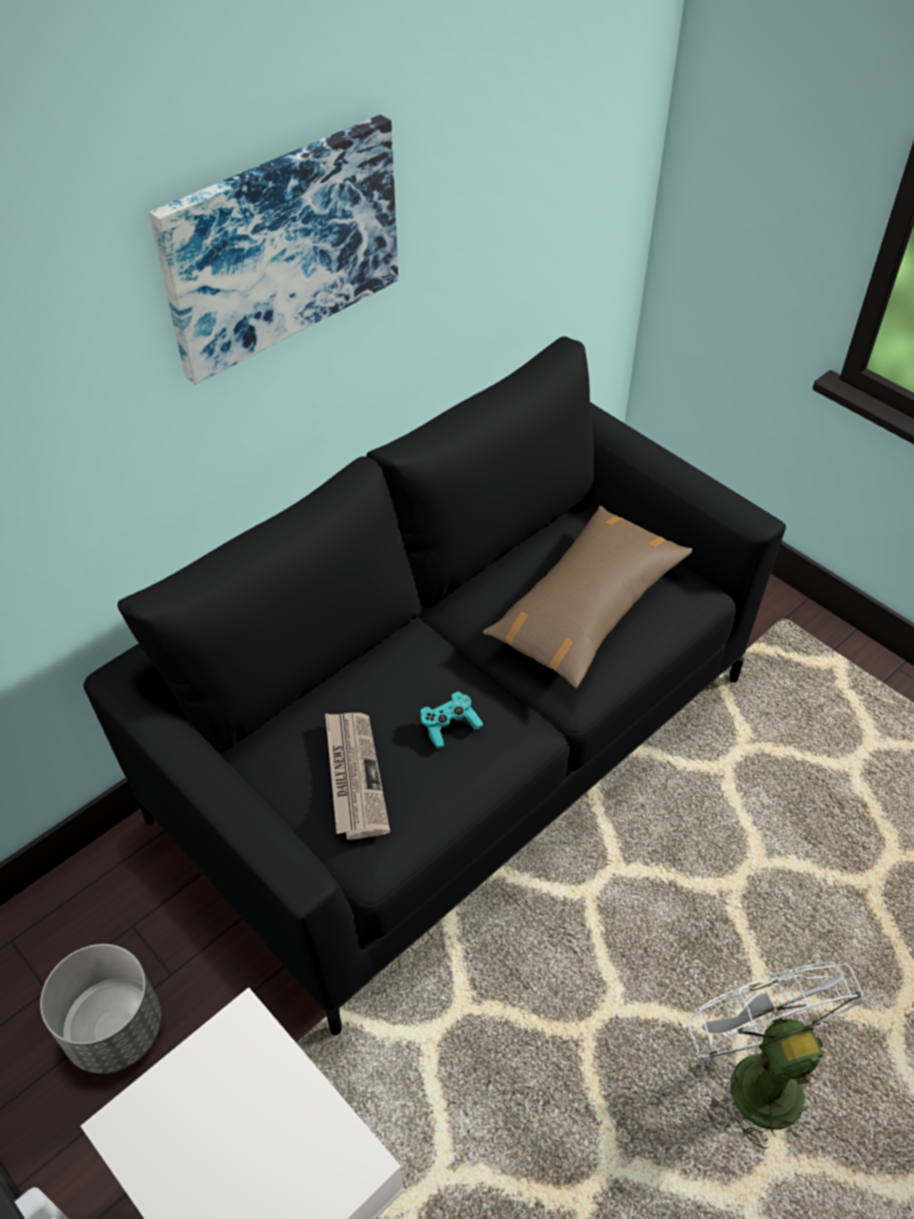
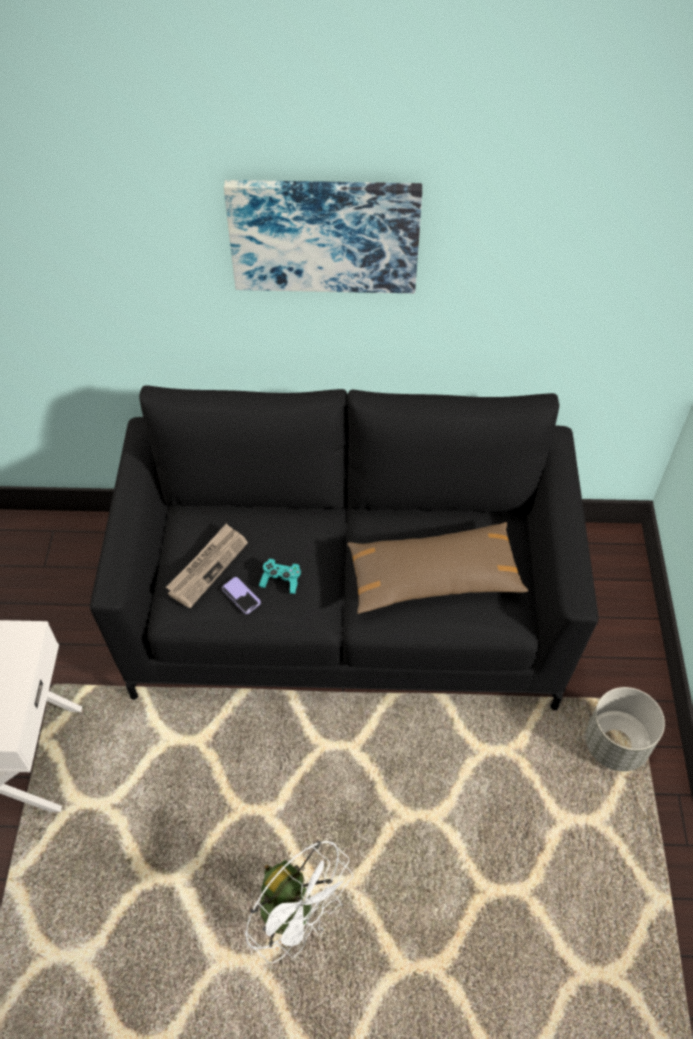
camera: 45 degrees right, 5 degrees up
grey planter [40,944,161,1074] -> grey planter moved to [585,687,665,771]
white fan [688,961,867,1149] -> white fan turned 105 degrees clockwise [245,841,354,963]
none -> phone [222,577,261,614]

